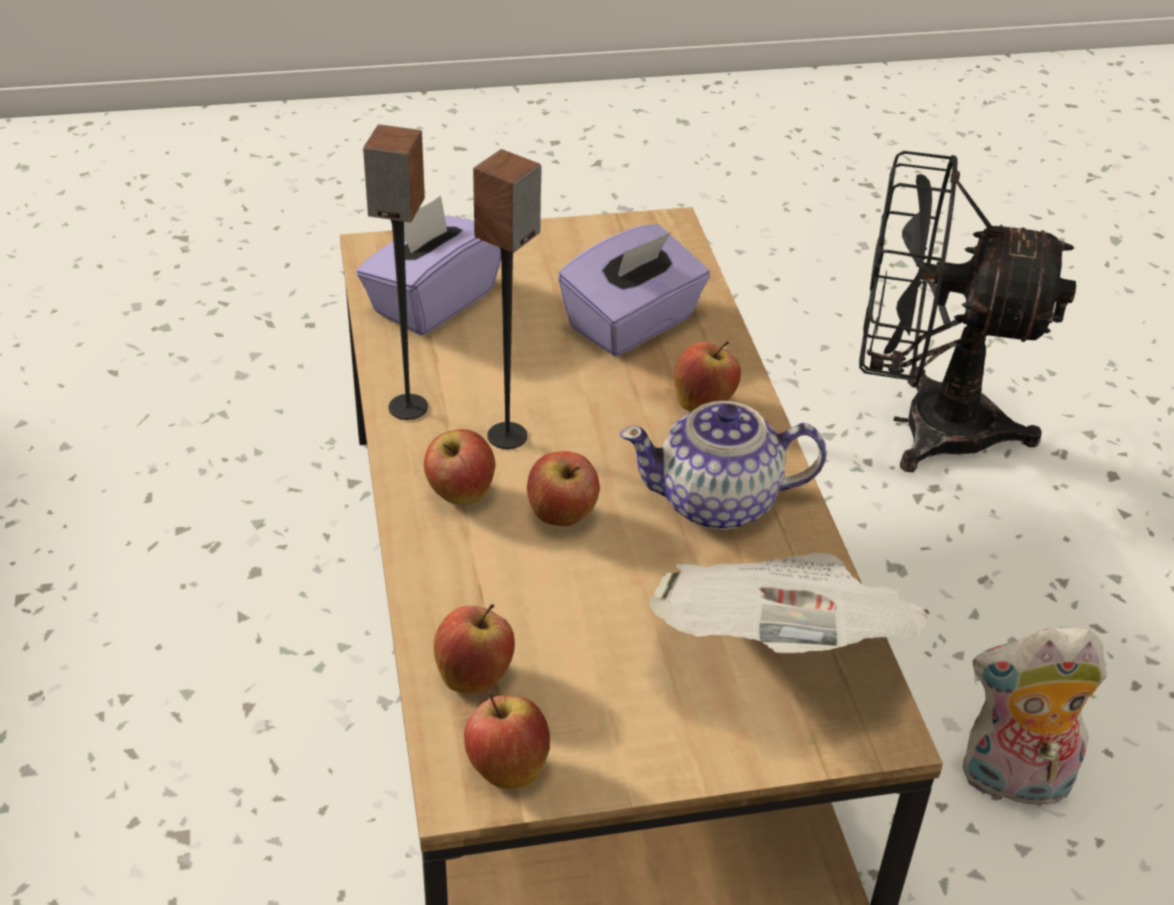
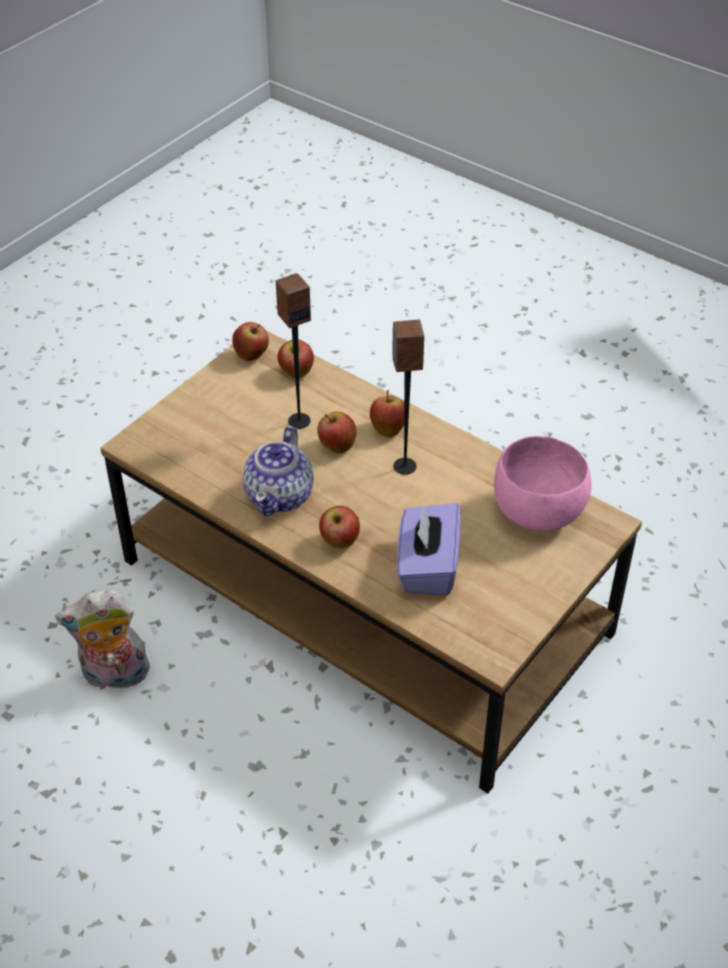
camera: 140 degrees right, 5 degrees up
purple tissue box [356,196,501,336] -> pink bowl [494,436,592,531]
speaker [363,124,428,420] -> speaker moved to [276,273,311,429]
teapot [619,401,827,530] -> teapot turned 150 degrees clockwise [243,426,313,516]
newspaper [648,552,933,653] -> none
black fan [859,151,1076,472] -> none
plush toy [963,628,1107,814] -> plush toy turned 150 degrees counterclockwise [55,589,151,693]

